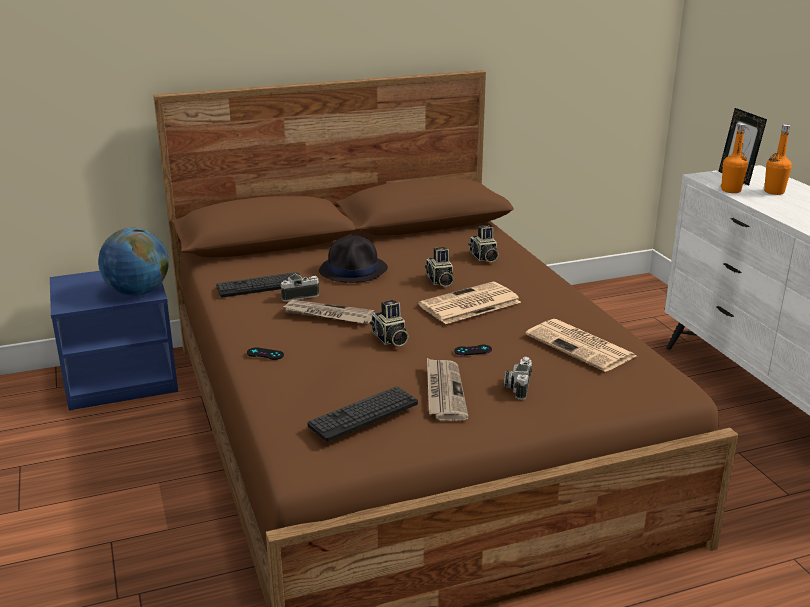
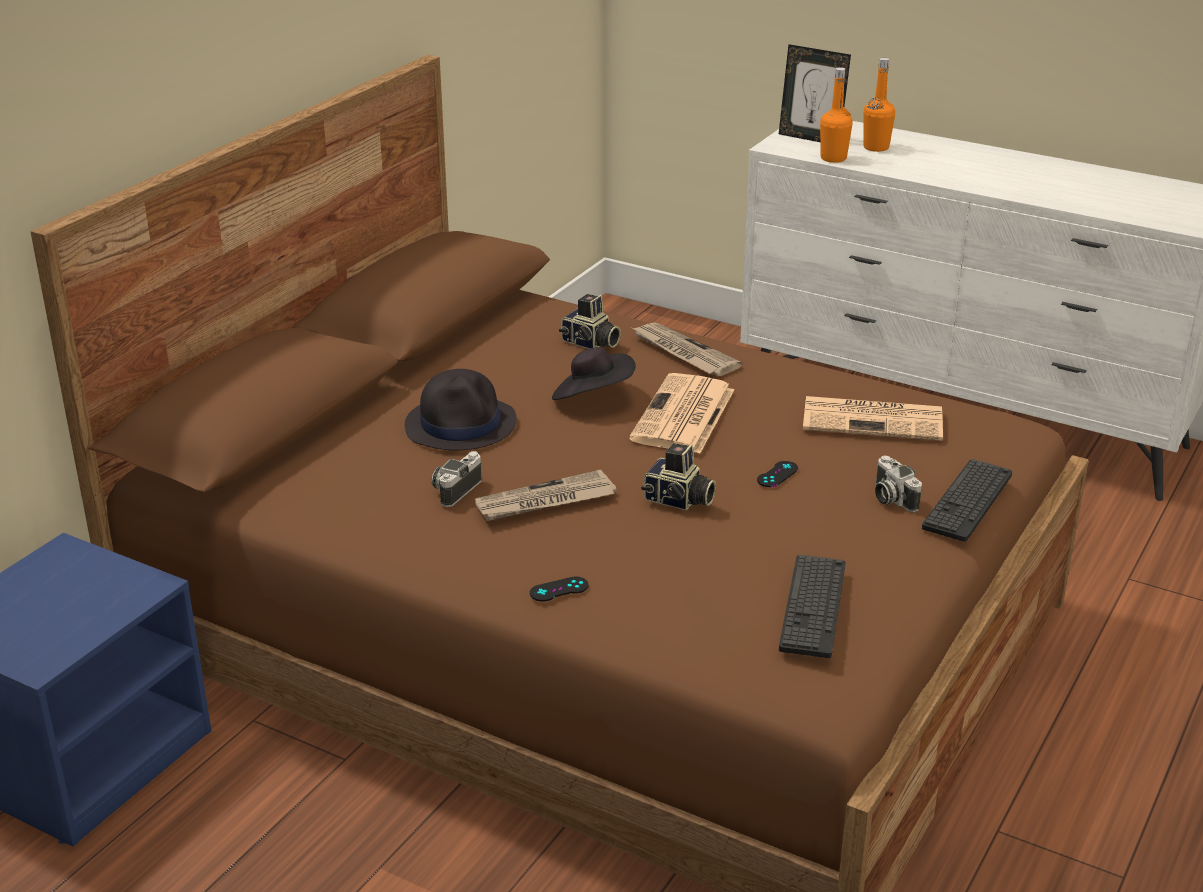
camera: 40 degrees left, 5 degrees up
globe [98,228,169,296] -> none
keyboard [216,272,300,298] -> keyboard moved to [922,459,1012,542]
camera [425,247,454,287] -> black hat [552,347,636,400]
newspaper [427,358,469,421] -> newspaper moved to [632,322,742,376]

